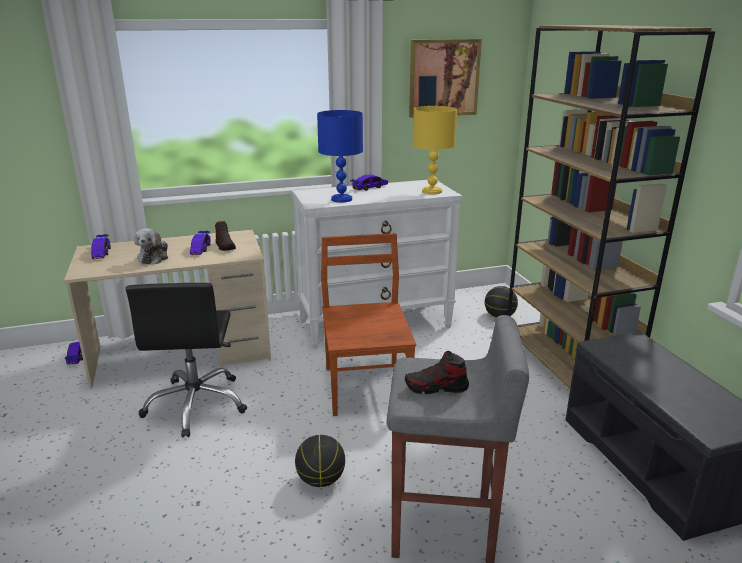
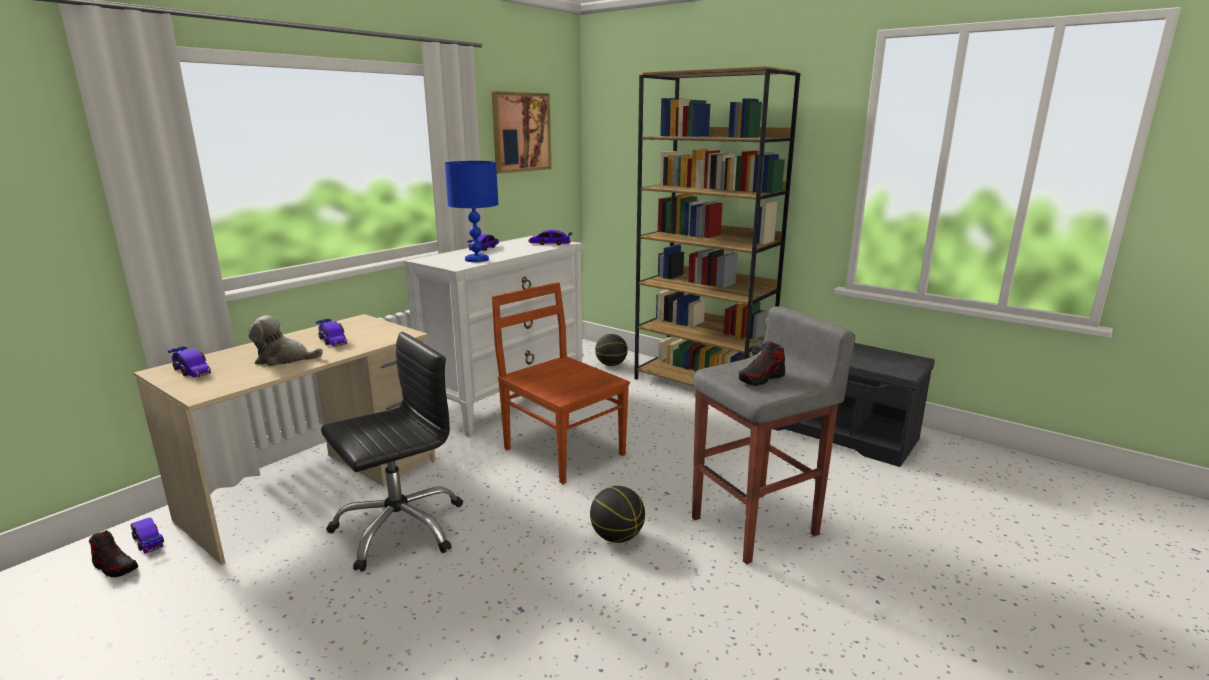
camera: 35 degrees left, 5 degrees down
black office chair [126,283,247,438] -> black office chair turned 90 degrees counterclockwise [321,332,463,572]
plush toy [134,228,168,264] -> plush toy turned 120 degrees clockwise [249,315,323,366]
shoe [215,221,236,251] -> shoe moved to [89,530,138,577]
yellow table lamp [413,106,457,194] -> toy car [528,230,572,245]

